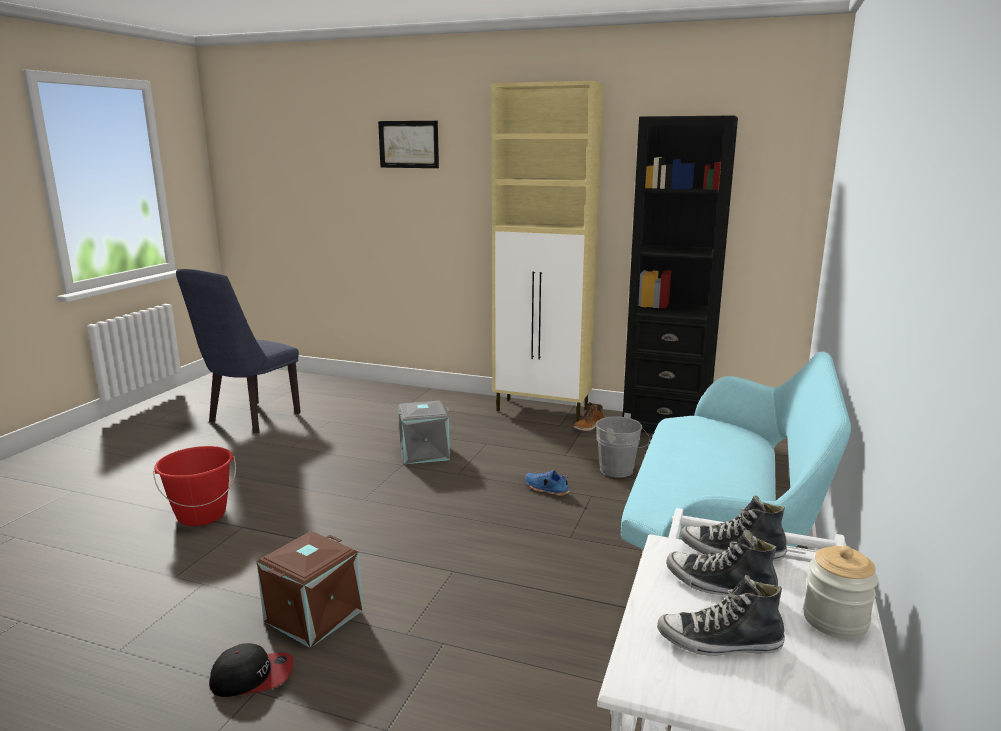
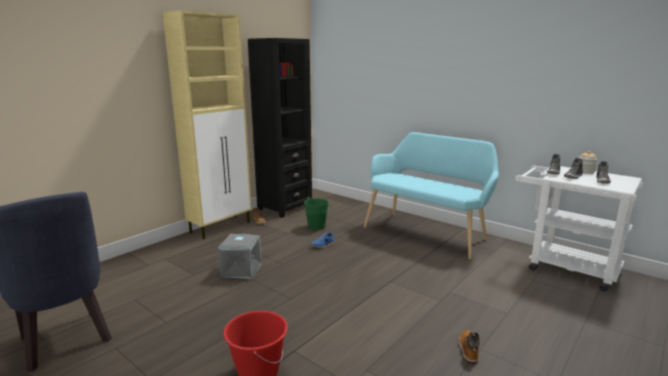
camera: 70 degrees left, 0 degrees up
cap [209,643,294,697] -> boot [459,330,480,364]
brown storage box [257,531,362,648] -> none
picture [378,121,439,168] -> none
grey bucket [596,413,650,478] -> green bucket [304,197,333,230]

